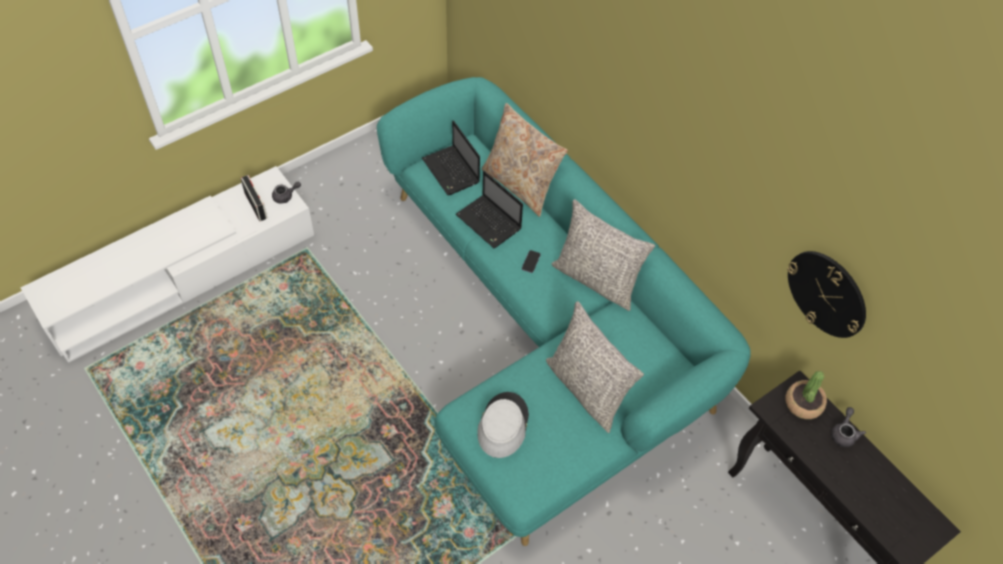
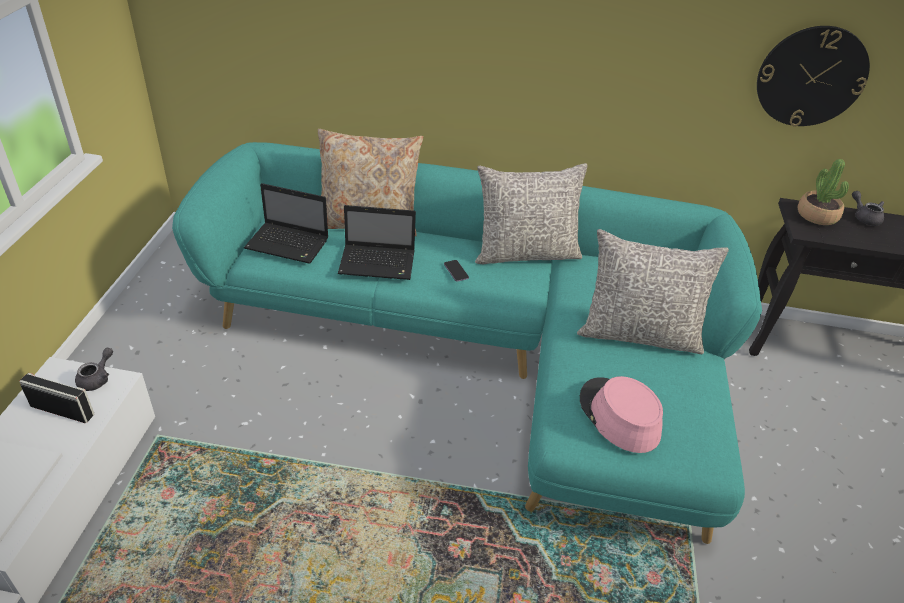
camera: 45 degrees left, 15 degrees down
grey hat [477,392,529,458] -> pink hat [580,376,663,453]

